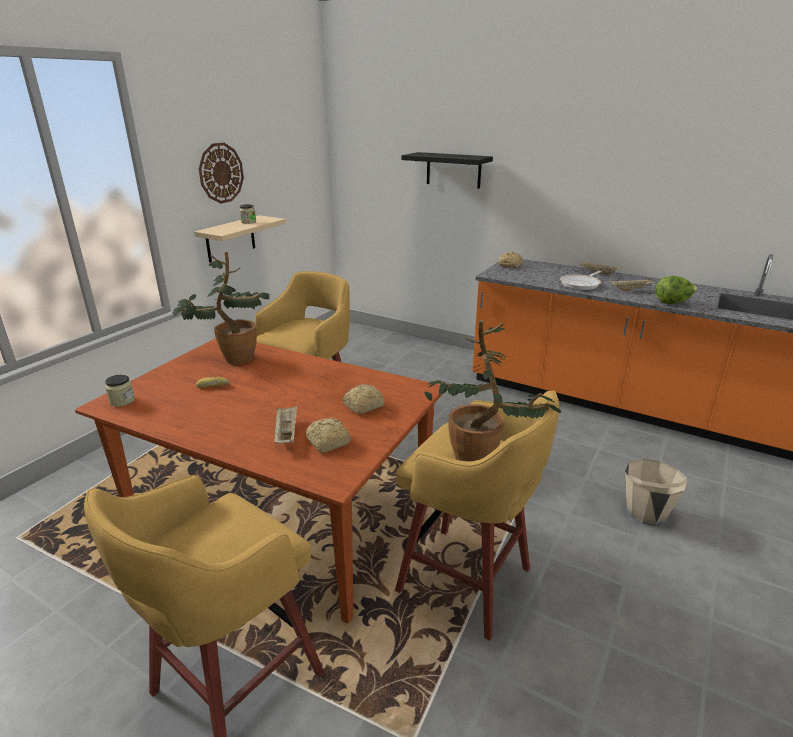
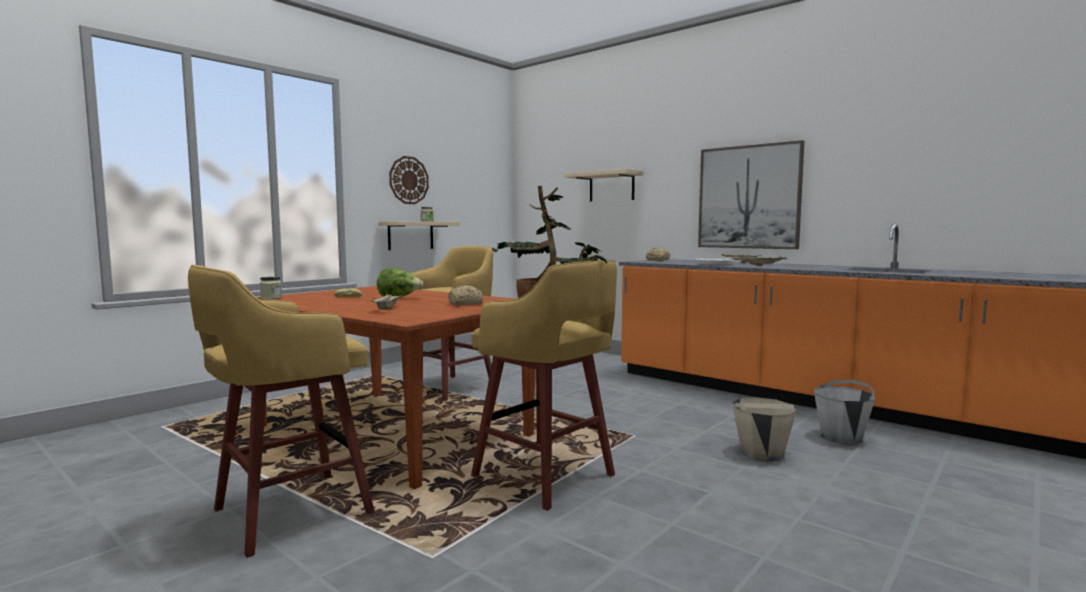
camera: 10 degrees right, 20 degrees down
potted plant [172,252,270,365] -> none
bread [306,417,352,452] -> none
black shelf [401,152,493,189] -> beige shelf [565,169,644,202]
lettuce [655,276,698,304] -> lettuce moved to [377,268,423,298]
none -> picture [698,140,804,249]
none -> grey bucket [814,380,875,445]

